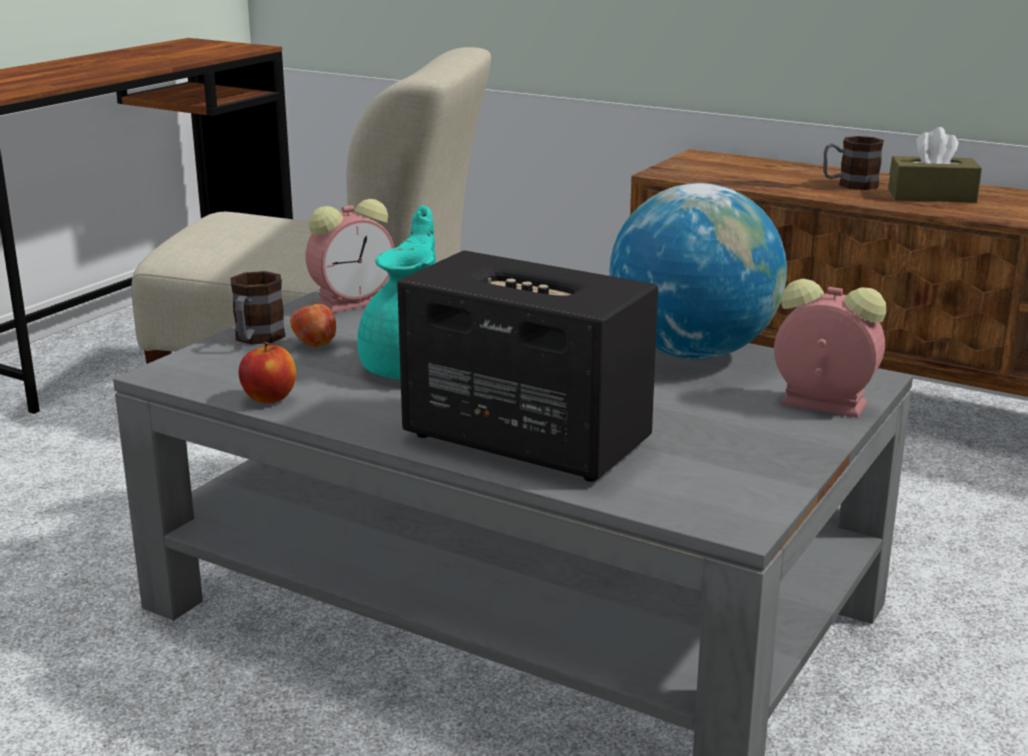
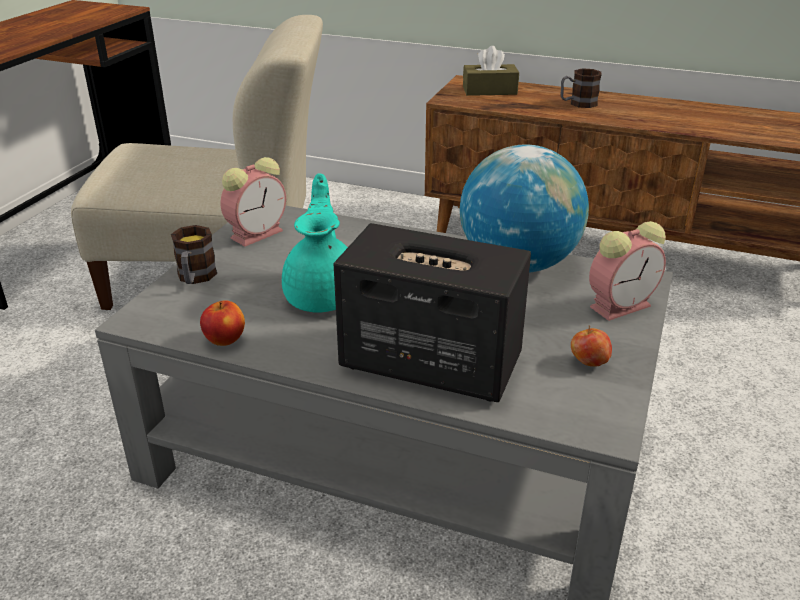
camera: 10 degrees left, 10 degrees up
apple [290,299,336,347] -> apple moved to [571,326,612,367]
alarm clock [774,279,886,418] -> alarm clock turned 135 degrees clockwise [589,221,666,321]
brown tissue box [888,127,982,203] -> brown tissue box moved to [463,46,519,96]

